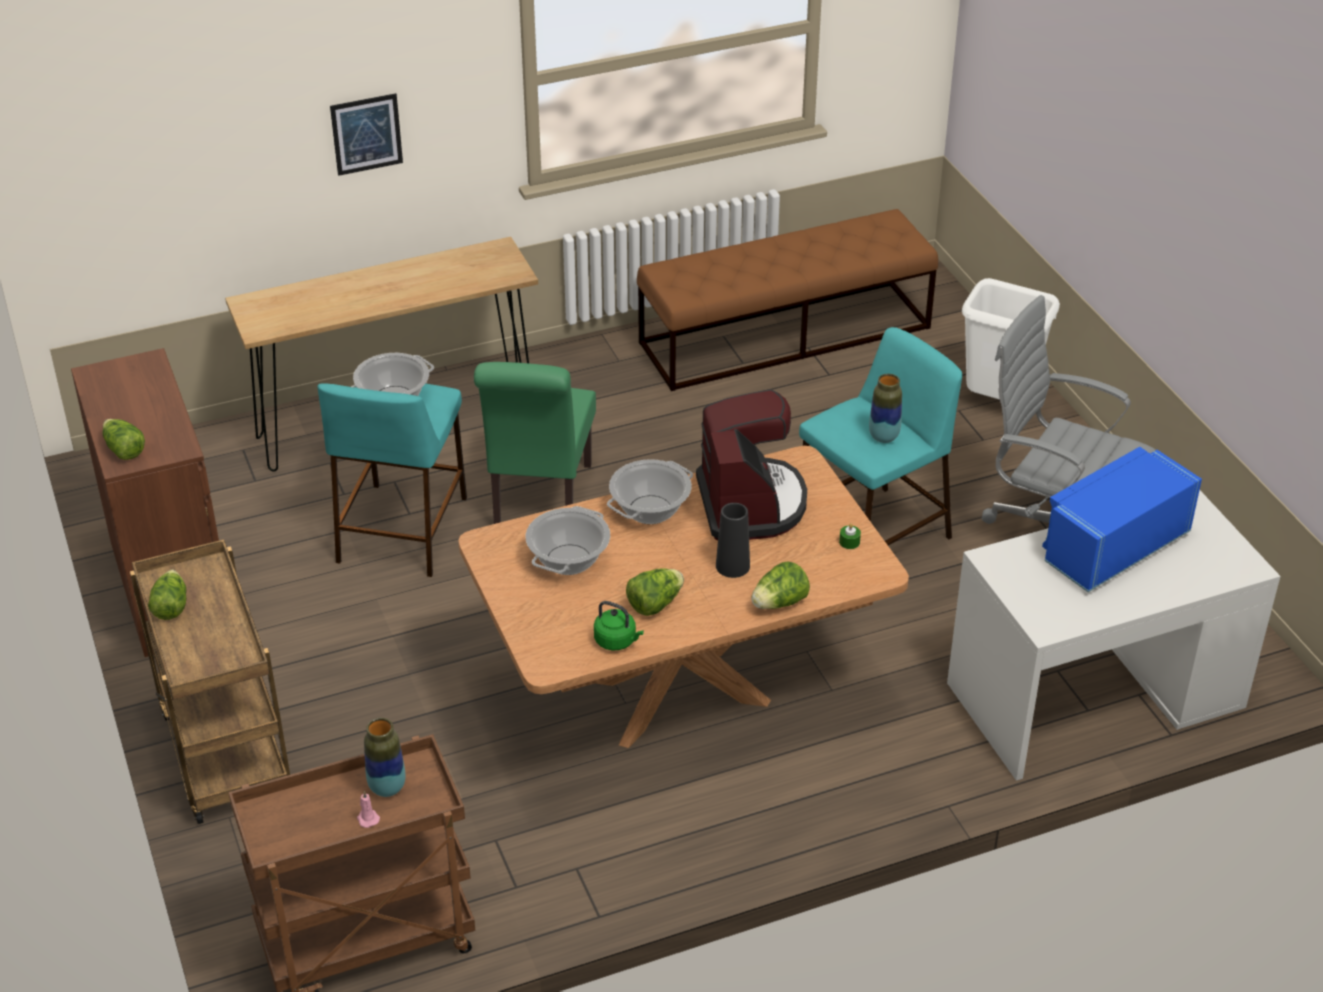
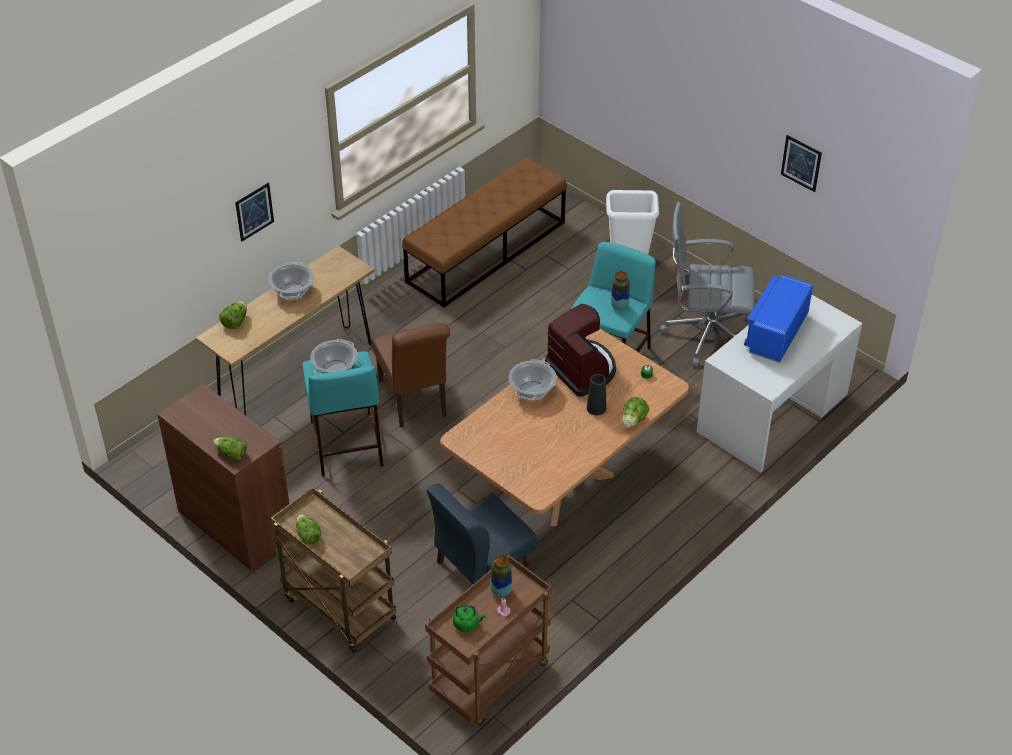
camera: 25 degrees left, 5 degrees up
green chair [474,362,596,524] -> brown chair [372,323,450,427]
cooking pot [526,506,610,575] -> cooking pot moved to [268,262,314,299]
green kettle [594,601,644,650] -> green kettle moved to [453,605,486,632]
lettuce [626,568,684,616] -> lettuce moved to [219,301,247,329]
none -> blue chair [427,483,537,584]
none -> picture [781,135,822,192]

